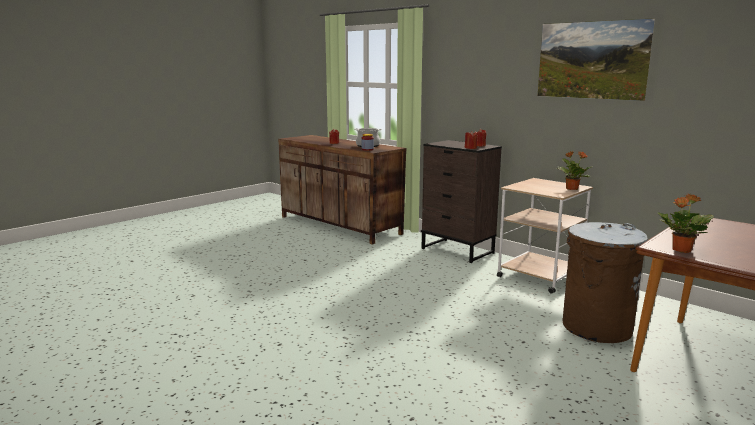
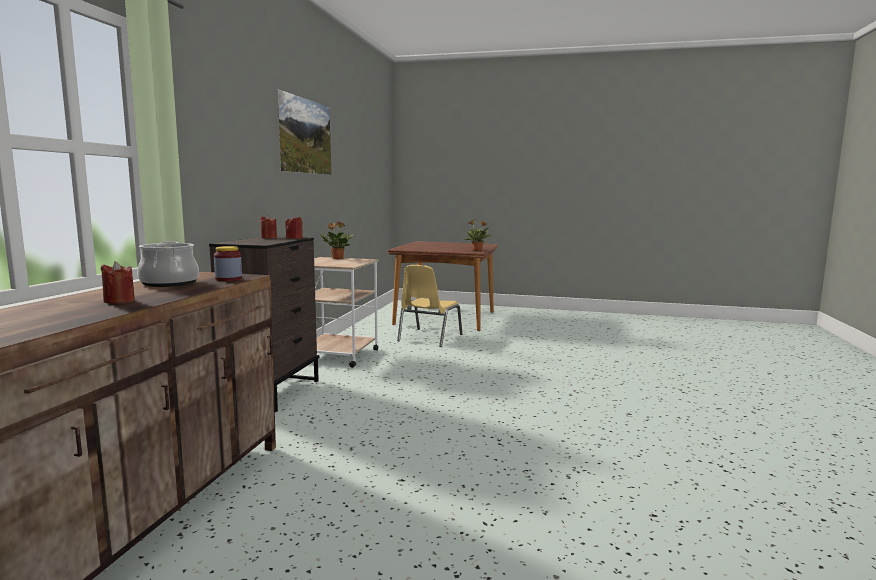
camera: 120 degrees left, 5 degrees down
brown trash can [562,222,648,343] -> yellow chair [397,265,462,347]

